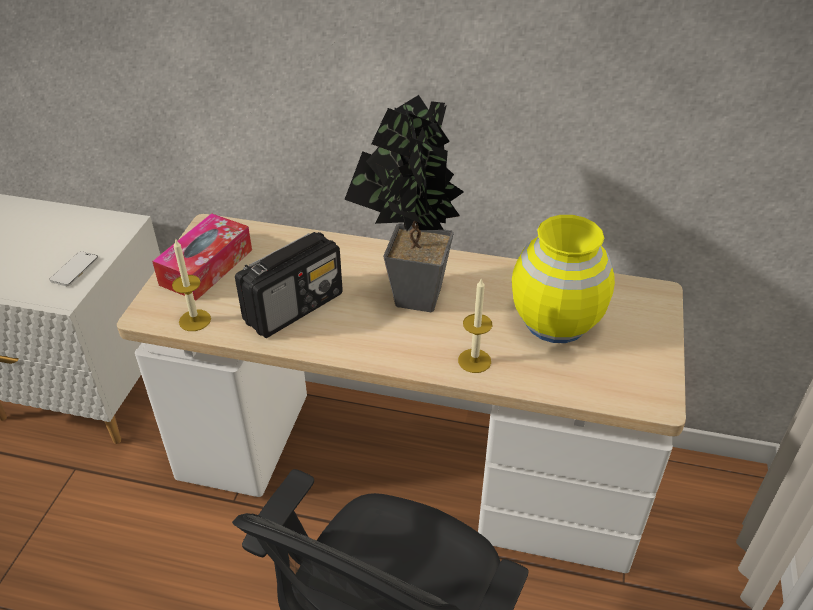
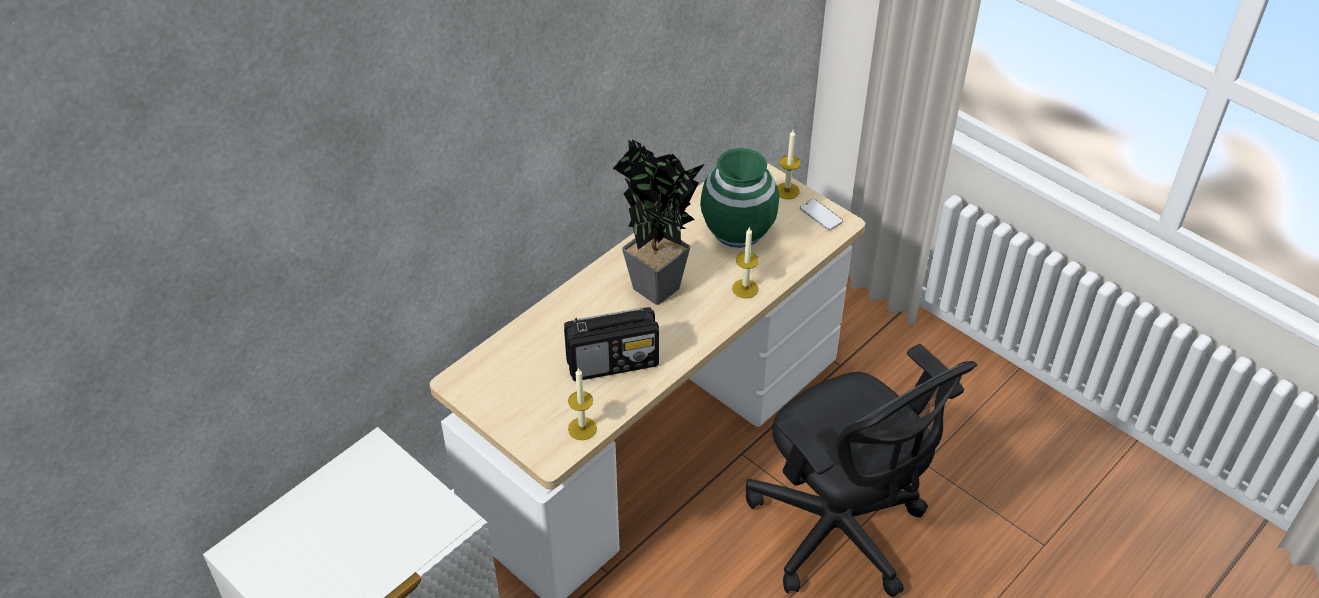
camera: 60 degrees left, 5 degrees up
phone [50,251,98,286] -> phone moved to [800,199,843,231]
tissue box [152,213,252,301] -> none
radio [235,232,343,338] -> radio turned 90 degrees clockwise [564,307,659,381]
yellow vase [512,215,615,343] -> green vase [700,148,779,248]
none -> candle [777,130,801,199]

